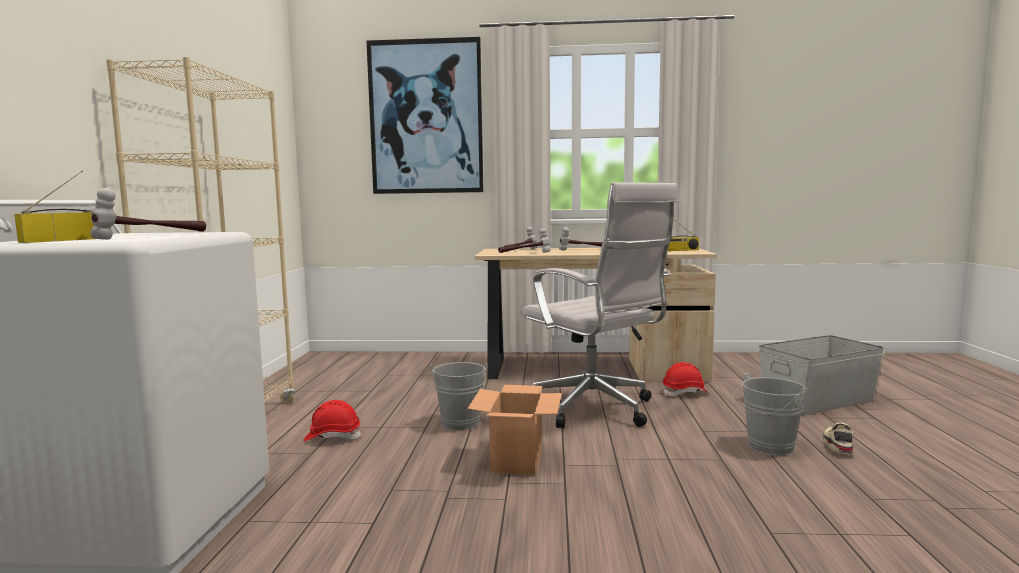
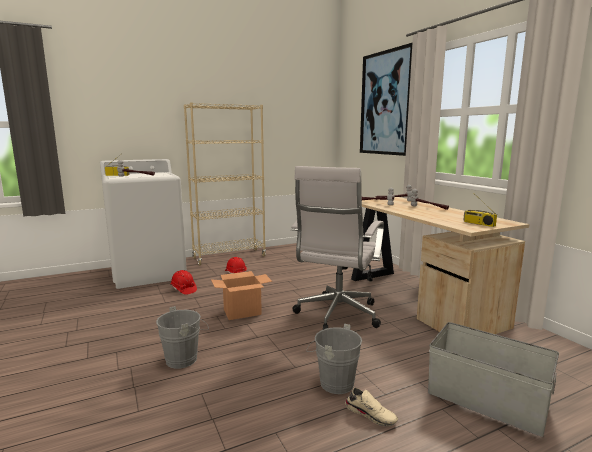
camera: 60 degrees right, 5 degrees up
grey bucket [430,362,488,431] -> grey bucket moved to [156,306,209,369]
red hard hat [662,362,709,396] -> red hard hat moved to [170,270,197,295]
beige shoe [822,423,853,454] -> beige shoe turned 45 degrees clockwise [345,388,398,426]

